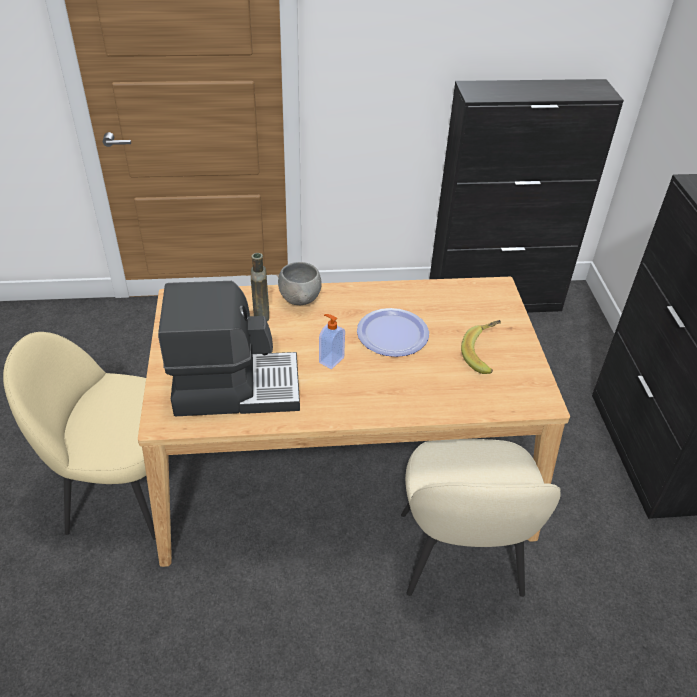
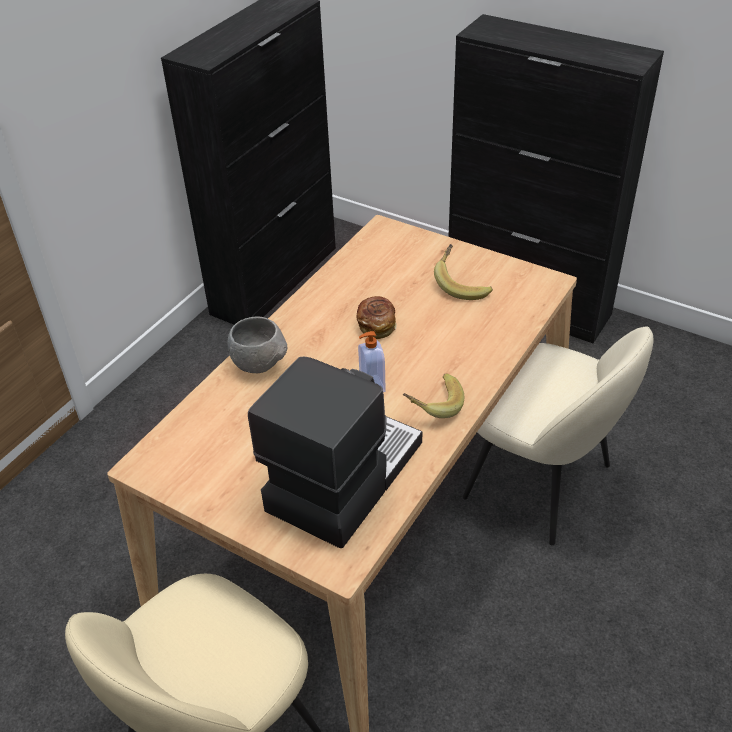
camera: 50 degrees left, 0 degrees up
brown bottle [251,253,269,321] -> none
plate [357,308,429,357] -> bread [356,296,396,339]
none -> banana [403,373,464,418]

